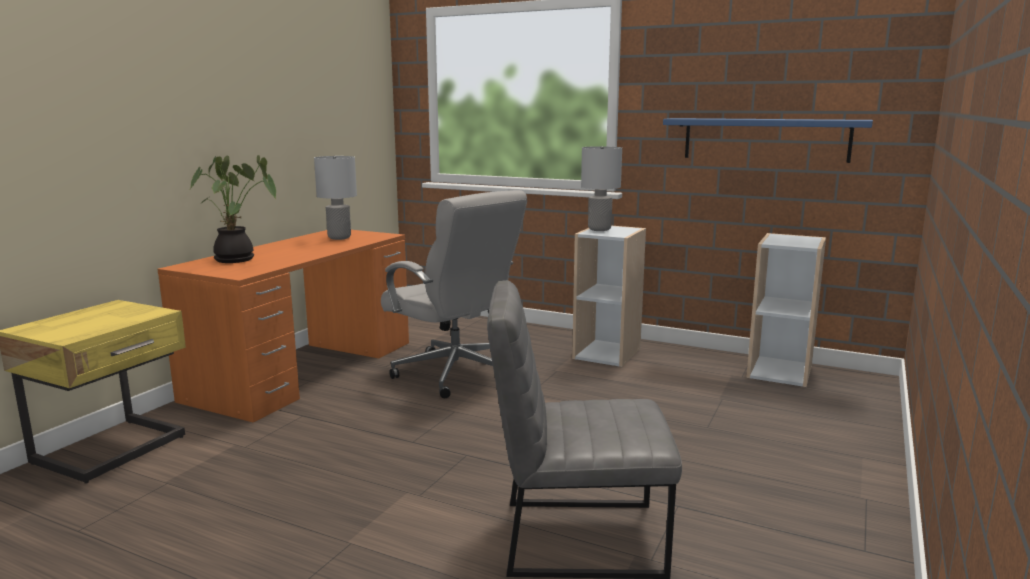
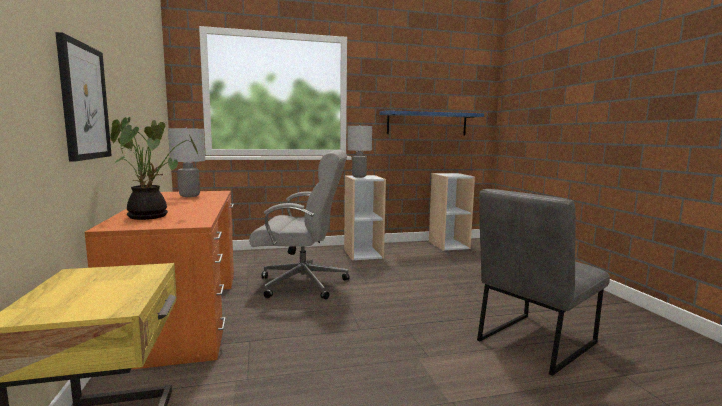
camera: 40 degrees left, 5 degrees down
none -> picture [55,32,112,161]

